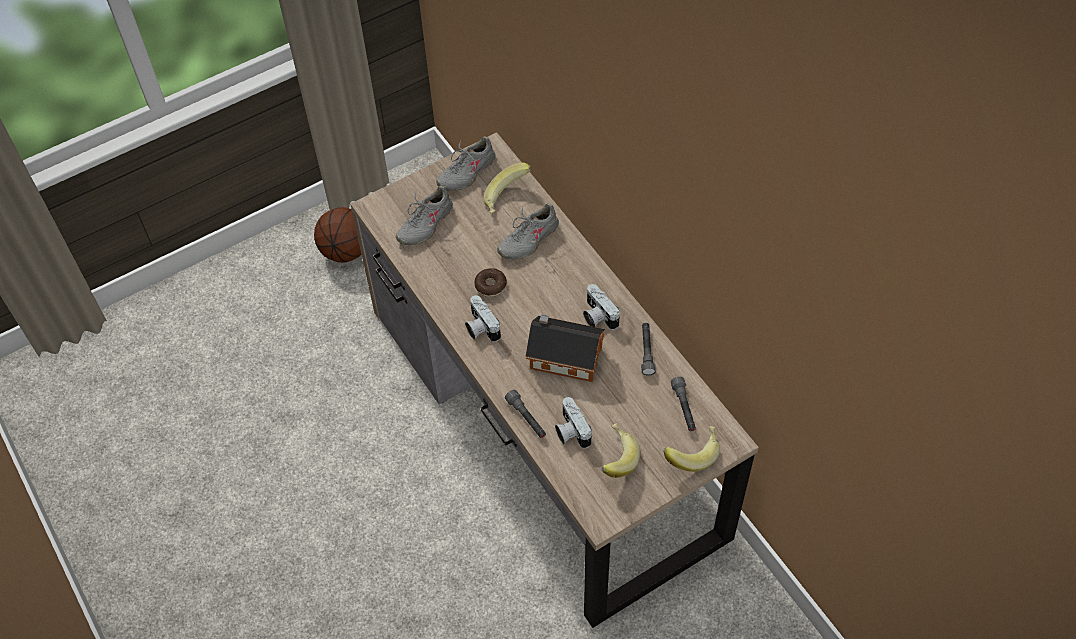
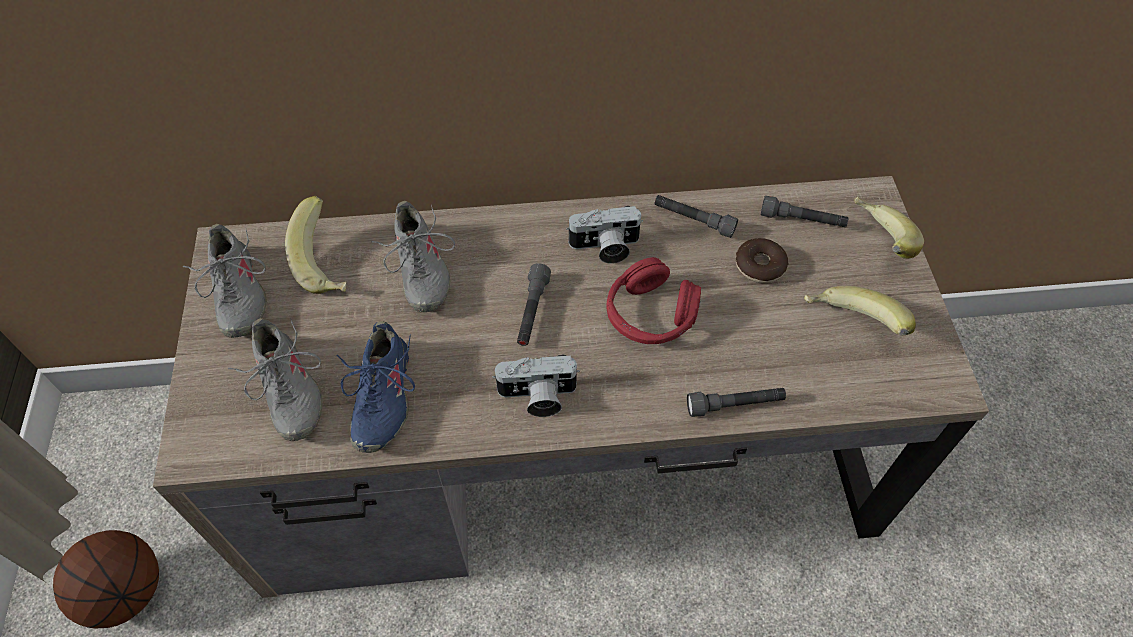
camera: 65 degrees left, 0 degrees up
donut [474,268,507,297] -> donut moved to [736,238,789,283]
toy house [526,314,605,382] -> red headphones [607,257,701,344]
camera [555,397,592,449] -> none
none -> blue shoe [337,321,415,453]
none -> grey flashlight [517,263,551,346]

